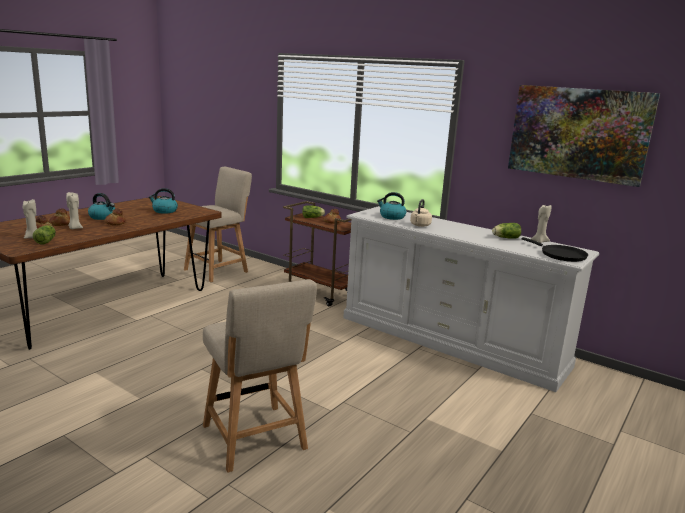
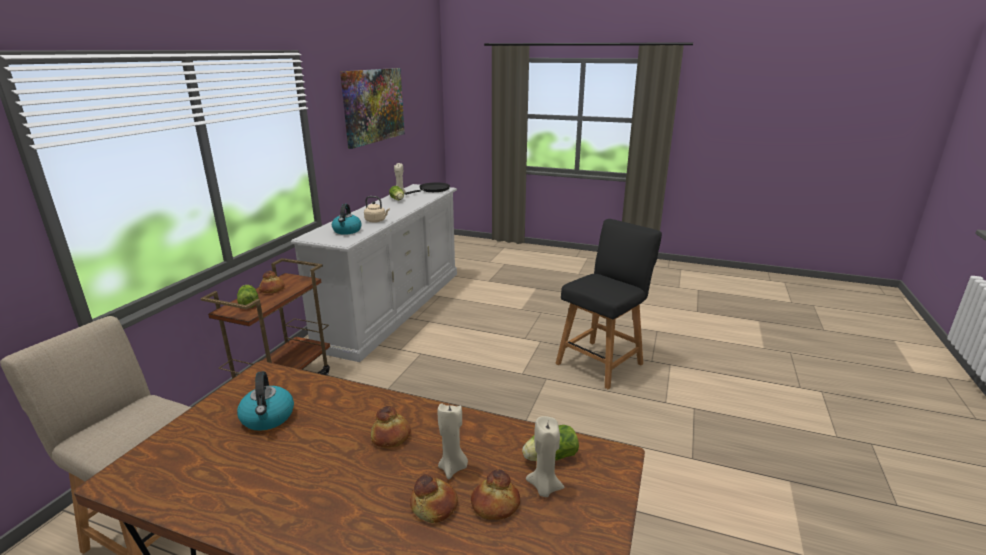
camera: 105 degrees left, 5 degrees up
kettle [88,193,115,220] -> none
beige chair [203,279,317,472] -> black chair [555,219,662,389]

